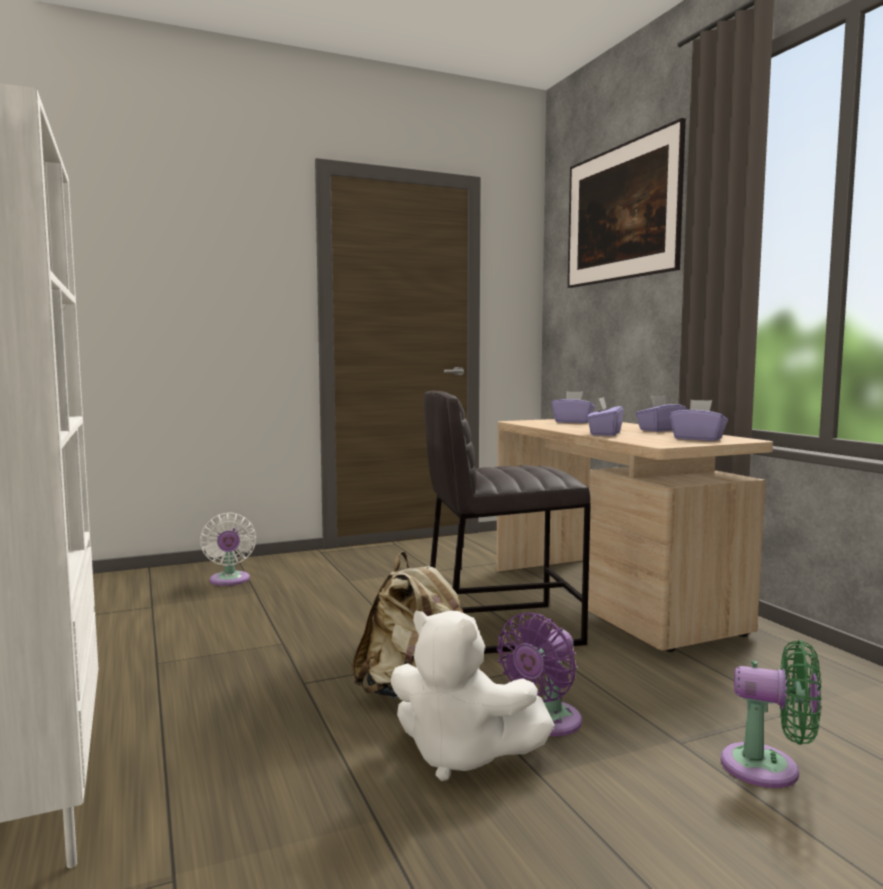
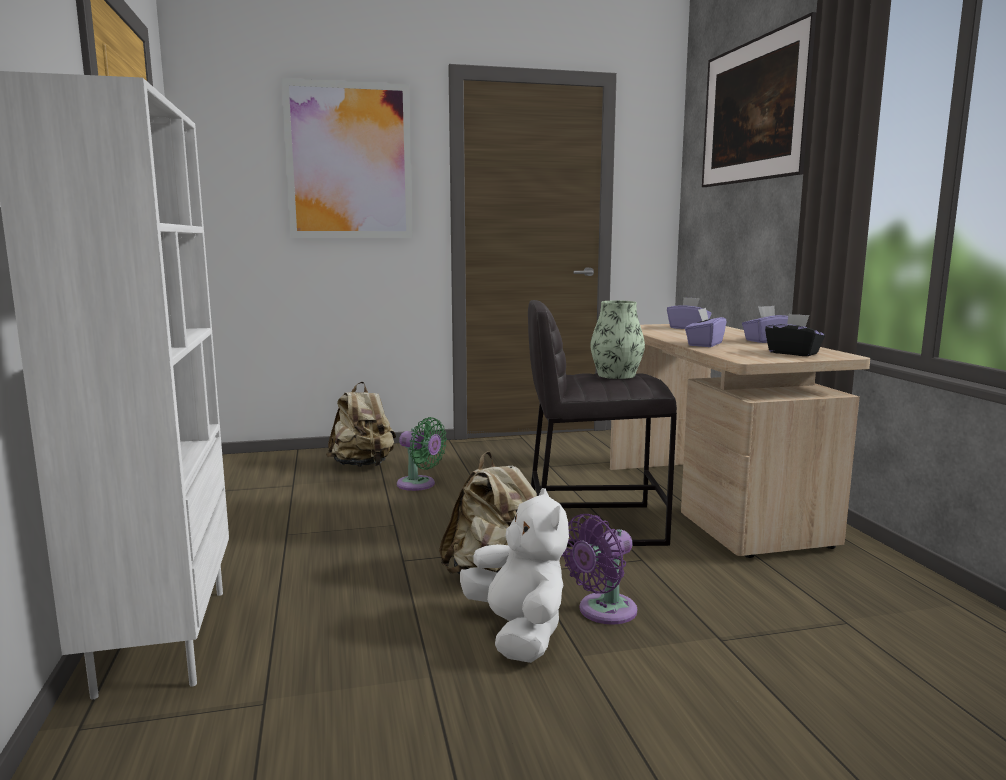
camera: 10 degrees right, 5 degrees up
white fan [200,512,256,586] -> beige backpack [326,382,396,467]
white plush toy [391,611,555,781] -> white plush toy turned 150 degrees counterclockwise [460,488,569,663]
purple tissue box [670,400,728,441] -> black tissue box [765,314,825,356]
green fan [721,640,821,788] -> green fan moved to [397,417,447,491]
none -> picture [281,78,413,238]
none -> vase [590,301,645,379]

